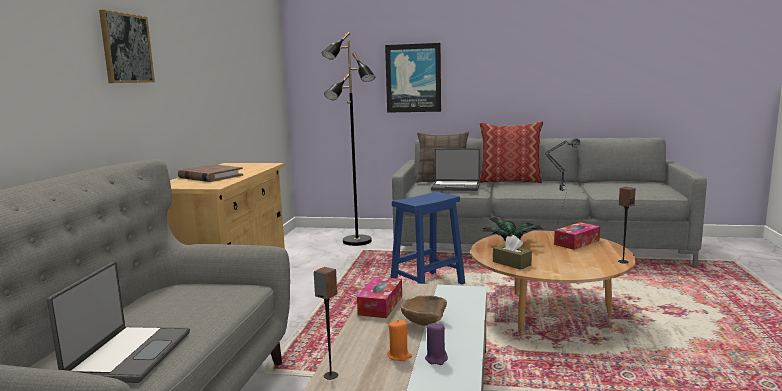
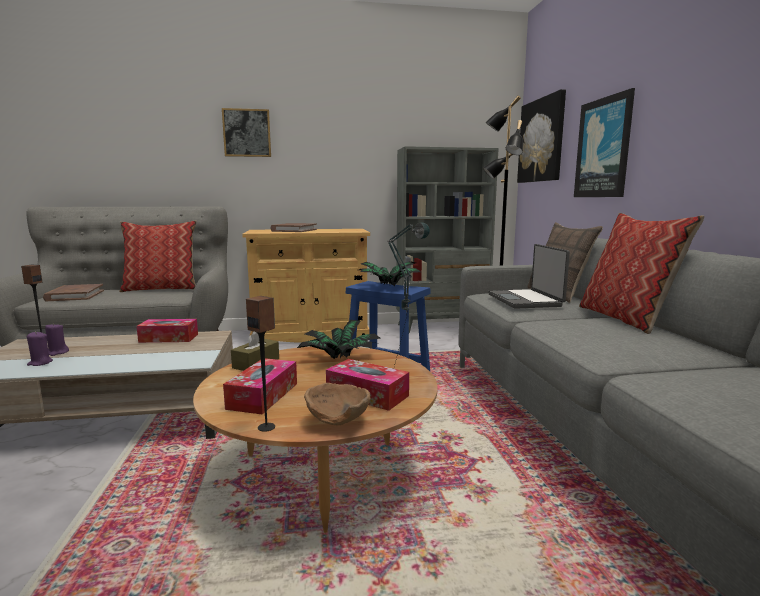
camera: 70 degrees right, 0 degrees up
laptop [47,262,190,383] -> brown book [43,284,104,301]
orange candle [387,320,412,361] -> purple candle [45,323,69,356]
brown bowl [400,295,447,326] -> brown bowl moved to [304,383,370,426]
none -> pillow [119,220,196,292]
none -> tissue box [223,358,297,414]
none -> potted plant [359,261,421,286]
none -> grey bookcase [396,146,499,333]
none -> picture [517,89,566,183]

